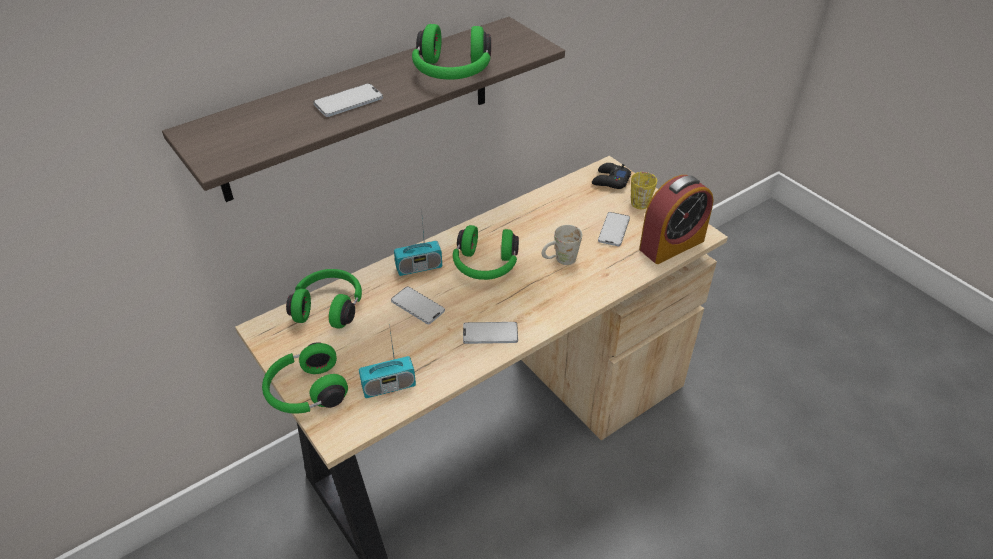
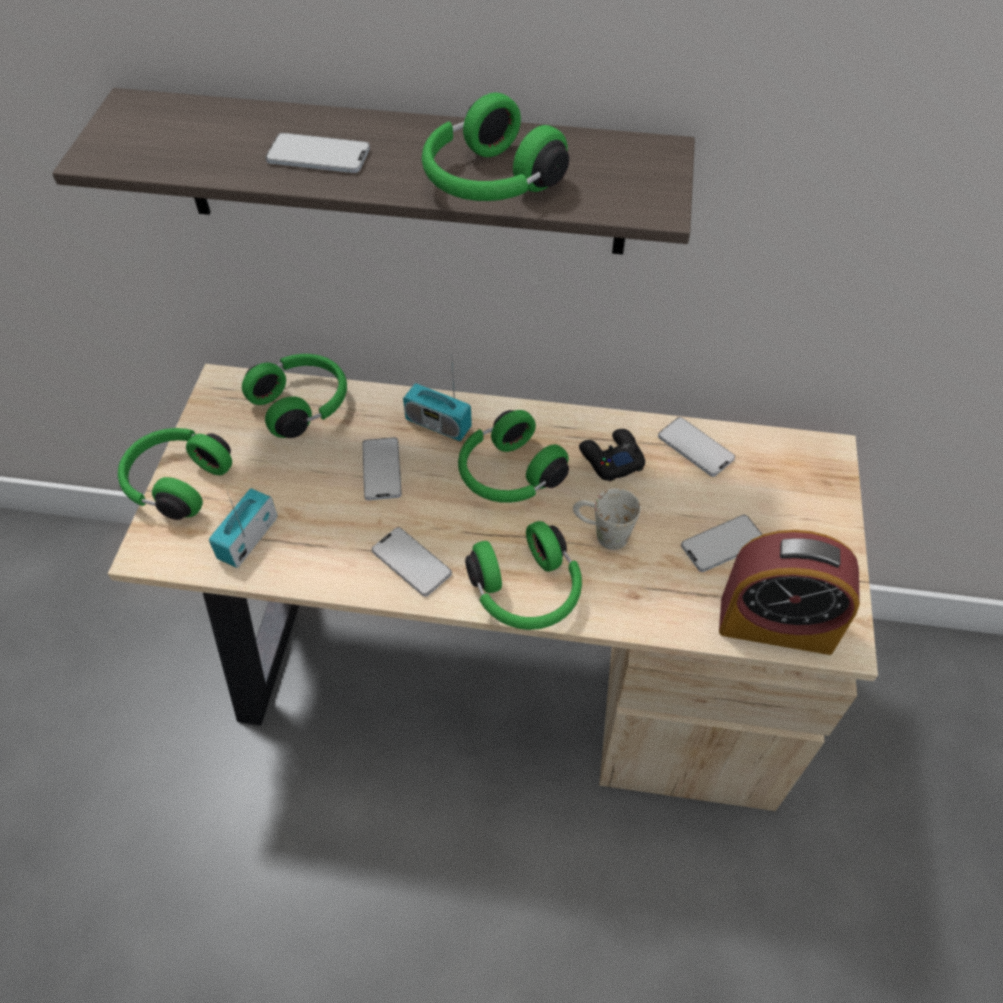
camera: 45 degrees right, 10 degrees up
radio [359,324,416,398] -> radio turned 90 degrees clockwise [209,488,277,568]
black game controller [592,163,631,189] -> black game controller moved to [579,429,645,482]
yellow mug [631,172,657,209] -> none
none -> green headphones [465,521,582,630]
none -> phone [658,417,735,477]

